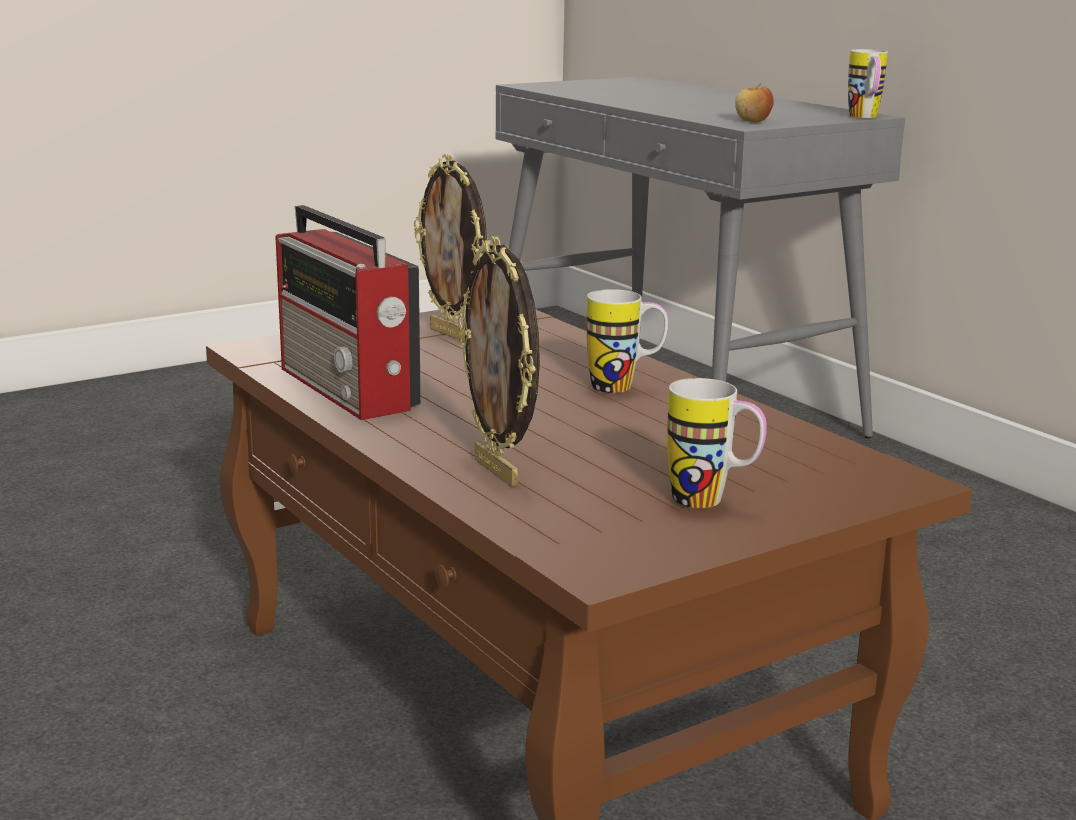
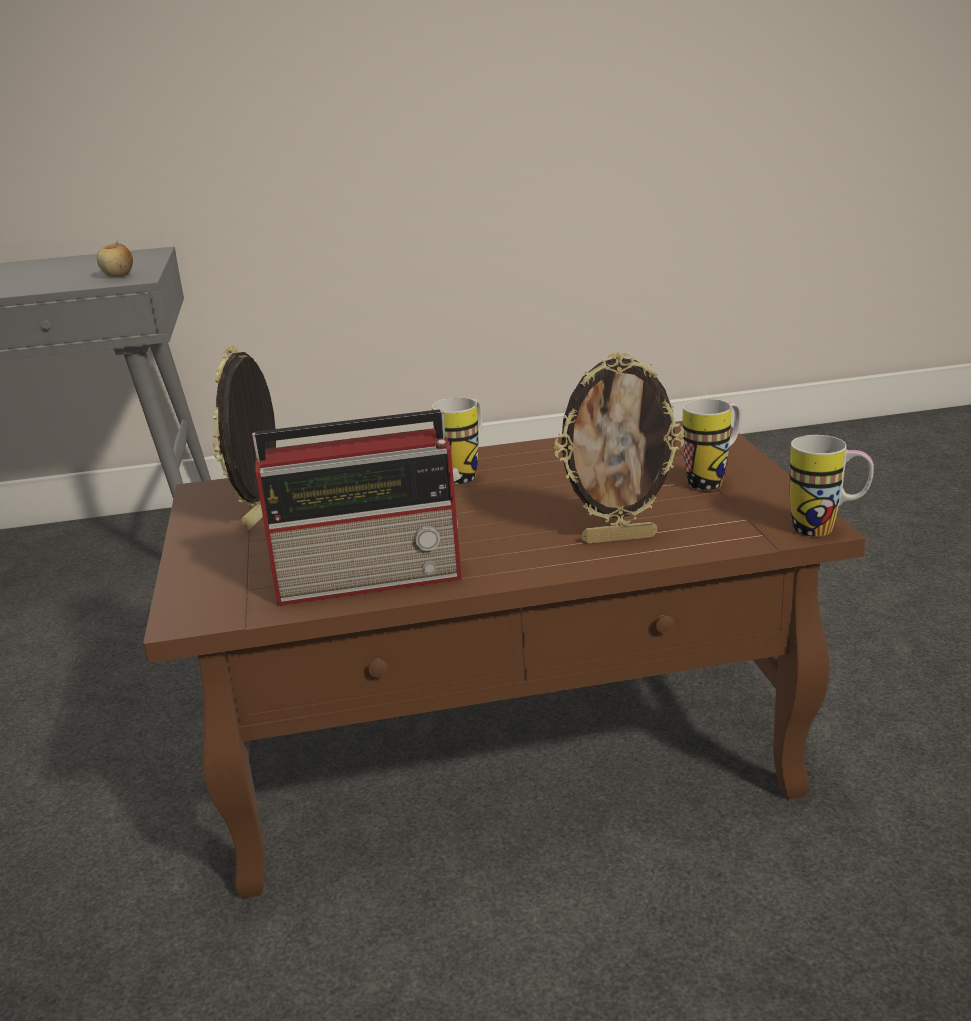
camera: 65 degrees left, 5 degrees up
picture frame [414,154,487,342] -> picture frame turned 120 degrees clockwise [213,345,276,531]
mug [848,49,888,118] -> mug moved to [789,435,874,537]

